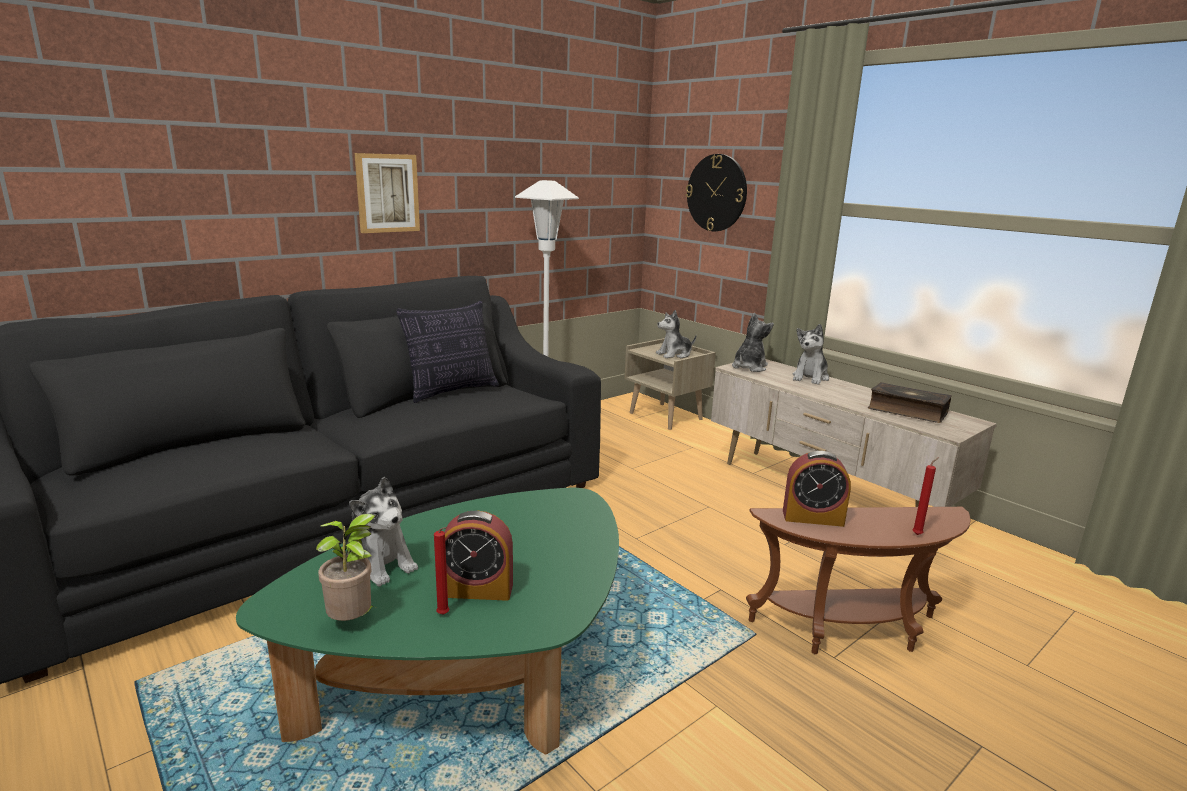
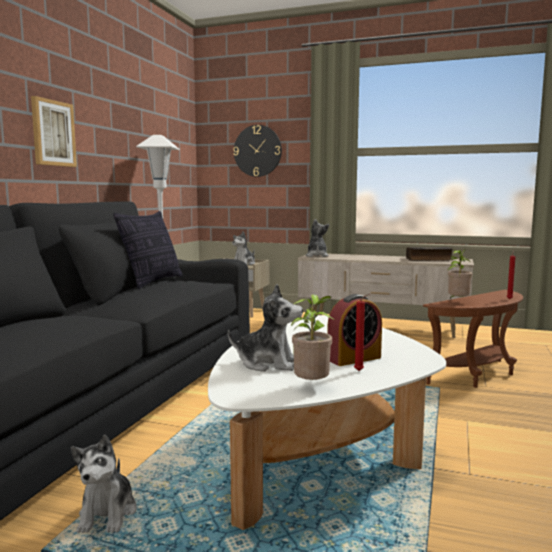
camera: 30 degrees left, 10 degrees down
green coffee table [236,488,619,754] -> white coffee table [208,315,446,530]
alarm clock [783,451,851,527] -> potted plant [448,249,472,299]
plush toy [793,324,829,385] -> plush toy moved to [71,435,137,533]

